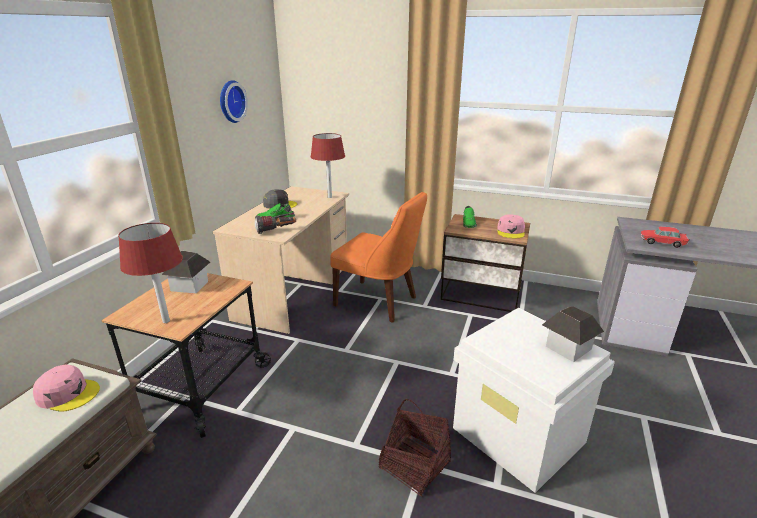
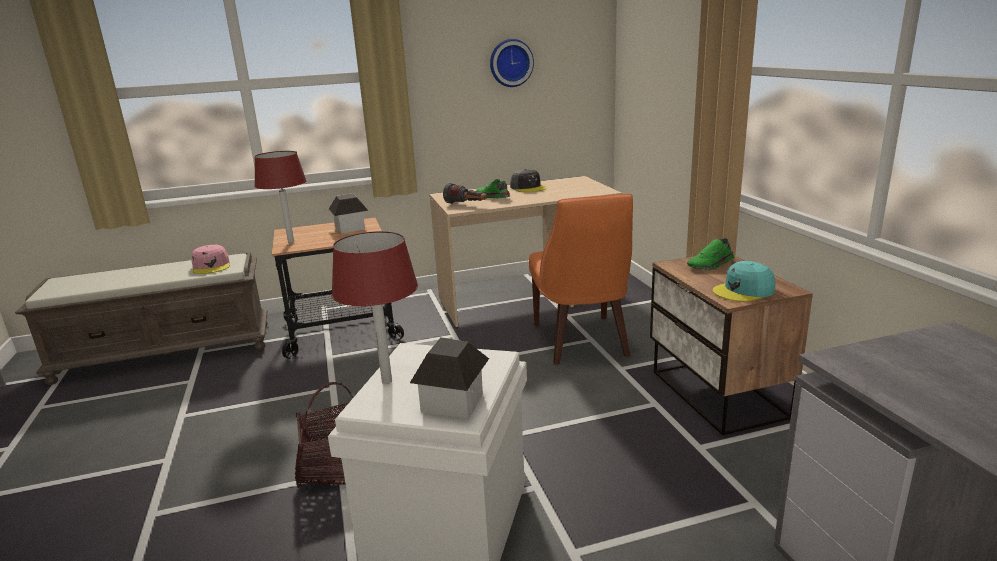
camera: 55 degrees right, 5 degrees down
red table lamp [311,133,345,198] -> red table lamp moved to [331,231,418,384]
pink cap [497,214,525,238] -> turquoise cap [713,261,776,302]
toy car [641,227,689,248] -> none

